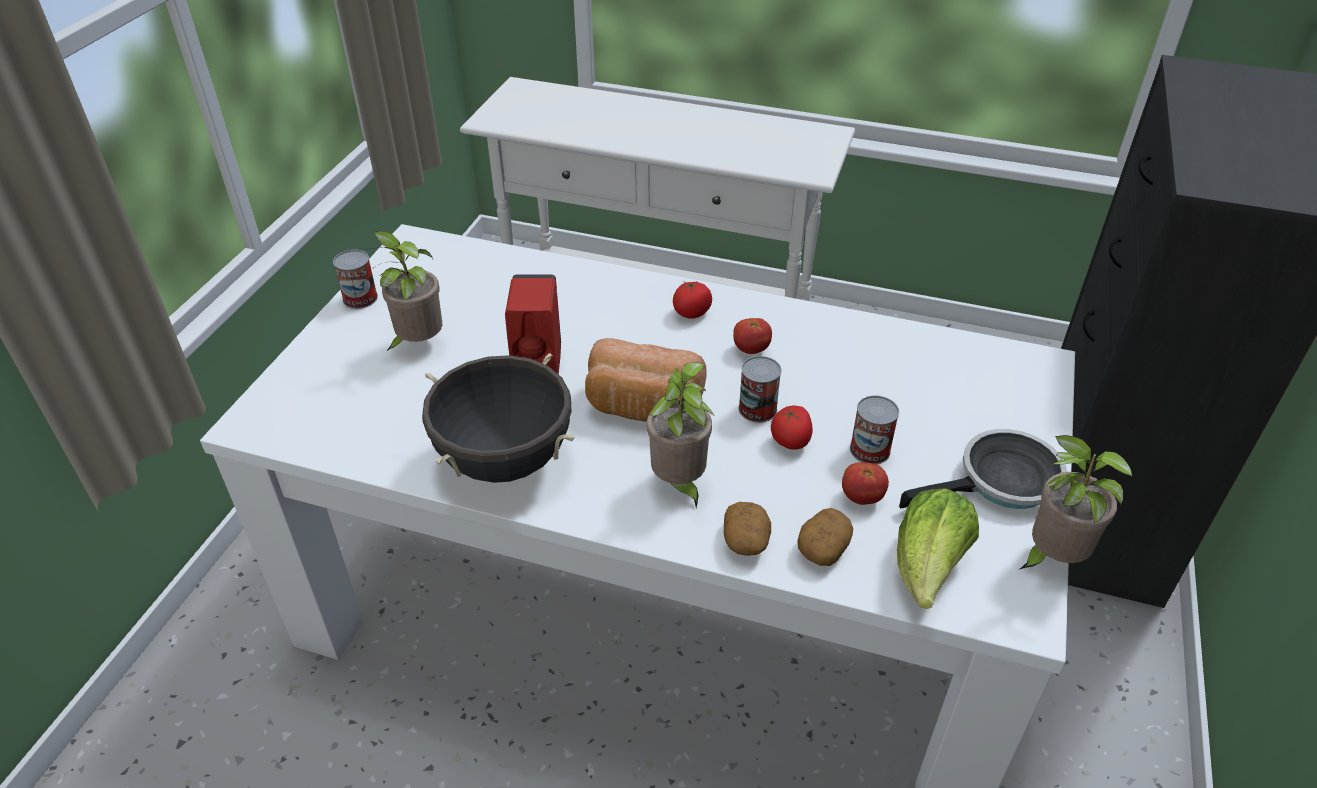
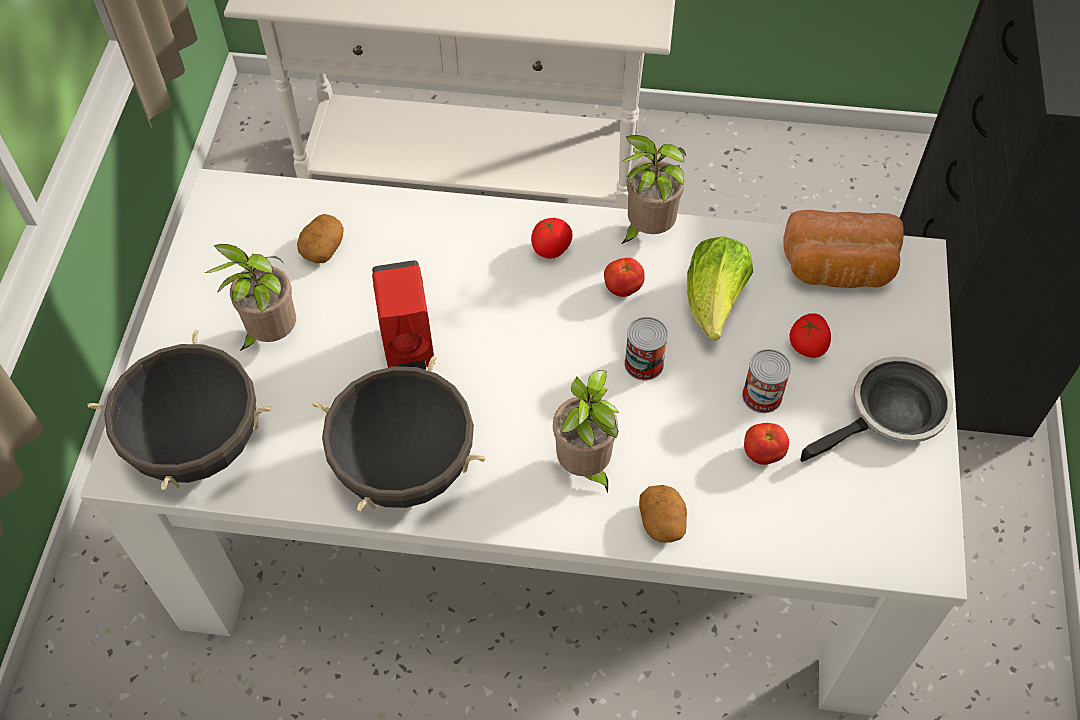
camera: 10 degrees left, 15 degrees up
can [333,250,378,309] -> none
bread [585,338,707,422] -> bread moved to [783,210,904,288]
tomato [771,406,813,450] -> tomato moved to [790,313,831,358]
potato [797,508,853,566] -> potato moved to [297,214,344,264]
lettuce [897,488,979,609] -> lettuce moved to [687,236,753,340]
potted plant [1020,435,1132,569] -> potted plant moved to [621,135,686,244]
none -> black cooking pot [88,329,272,491]

